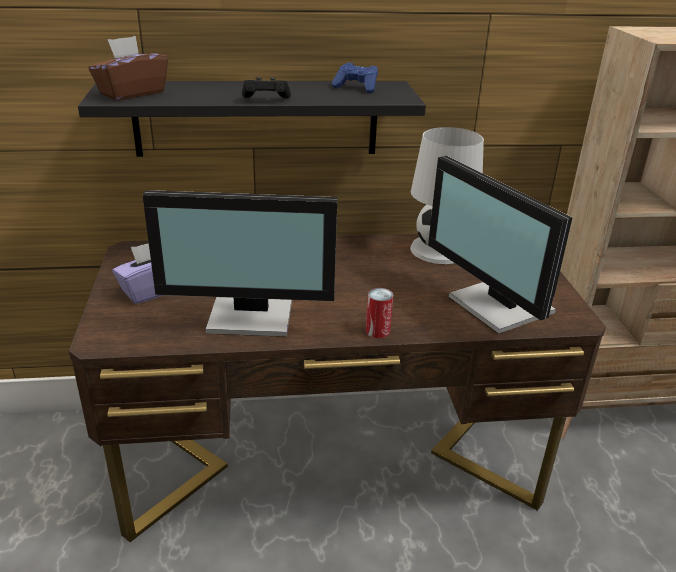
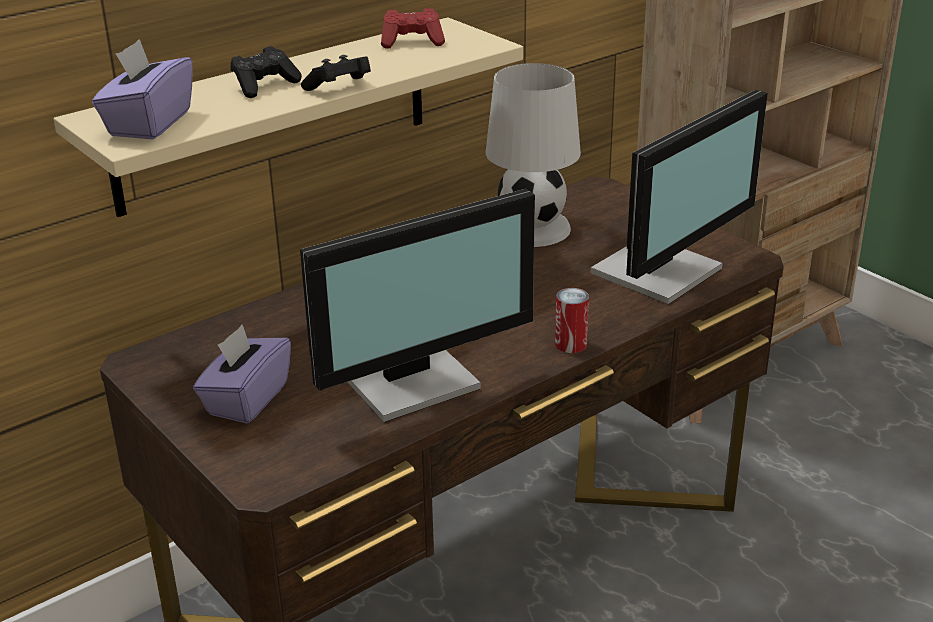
camera: 30 degrees left, 0 degrees up
black shelf [78,81,426,157] -> beige shelf [53,17,523,217]
brown tissue box [88,36,168,100] -> purple tissue box [92,39,193,139]
blue game controller [332,62,378,93] -> red game controller [381,8,445,49]
monitor [428,156,572,334] -> monitor turned 75 degrees counterclockwise [591,90,768,304]
none -> black game controller [231,46,302,98]

